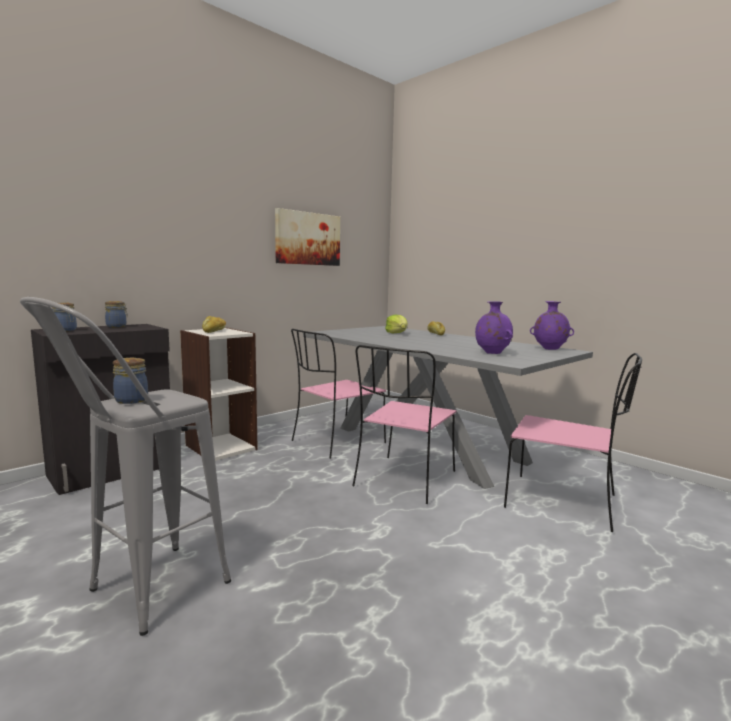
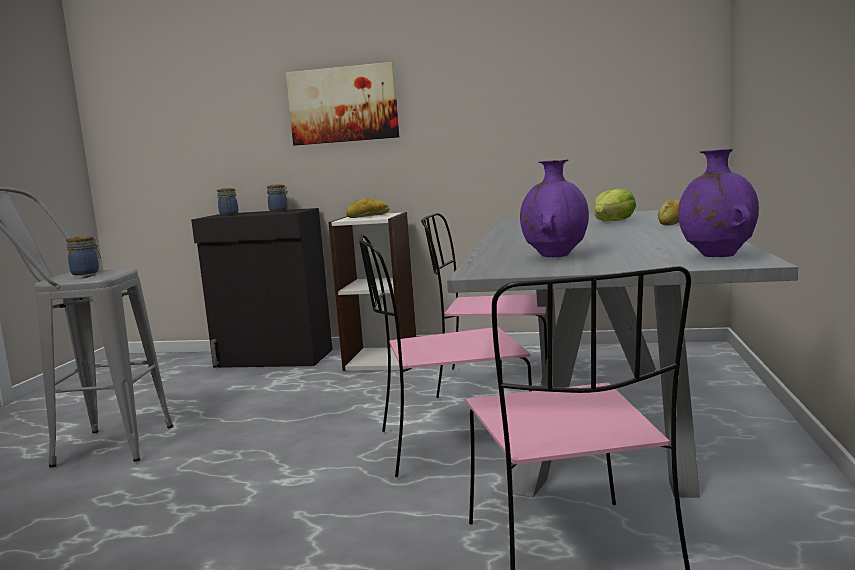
camera: 55 degrees right, 0 degrees up
picture [275,208,340,266] -> picture moved to [286,62,399,146]

